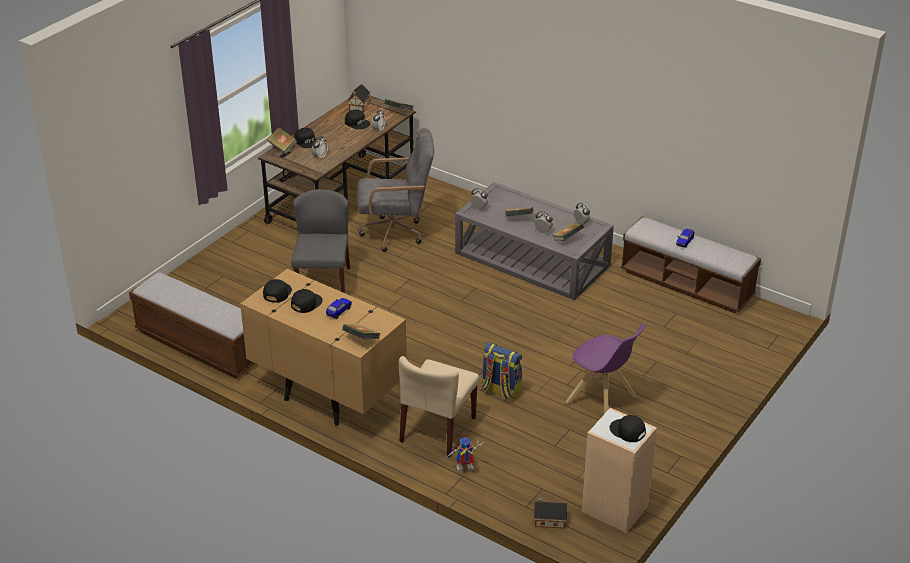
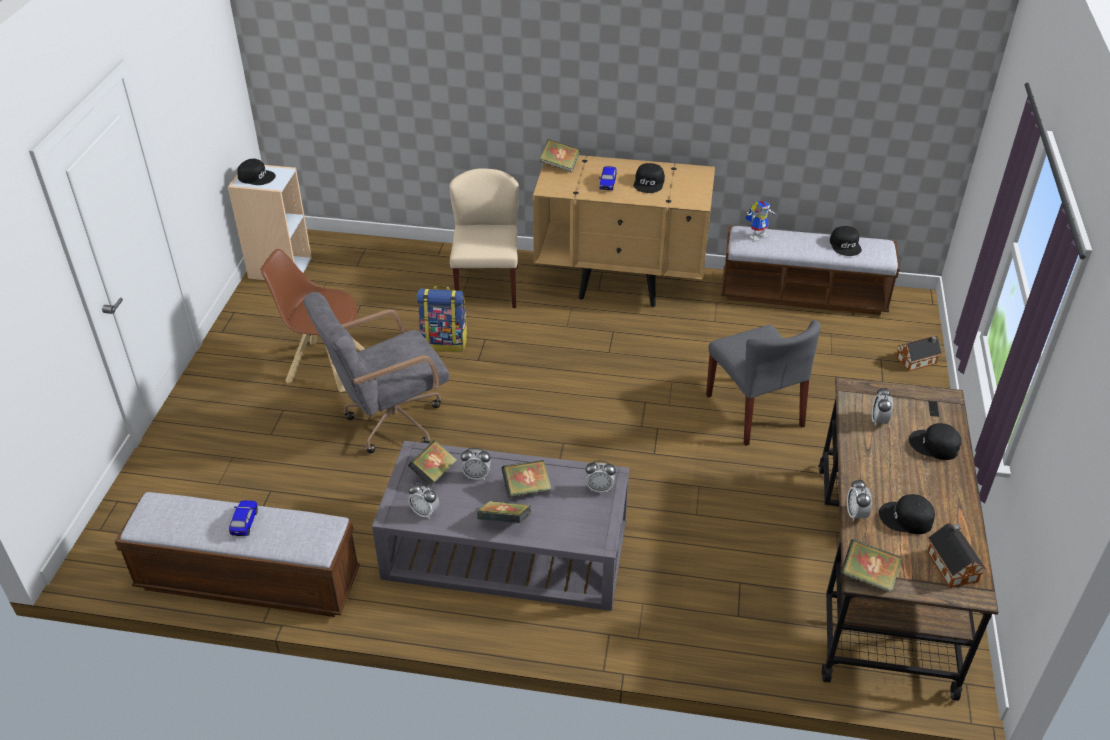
camera: 155 degrees right, 5 degrees up
black cap [263,279,292,303] -> black cap moved to [830,226,862,256]
book [267,127,297,154] -> book moved to [477,501,531,523]
grey office chair [357,128,434,252] -> grey office chair moved to [303,292,449,453]
toy robot [446,438,483,471] -> toy robot moved to [746,201,777,242]
toy house [534,497,567,528] -> toy house moved to [896,336,942,371]
purple chair [565,323,646,414] -> brown chair [261,249,365,392]

